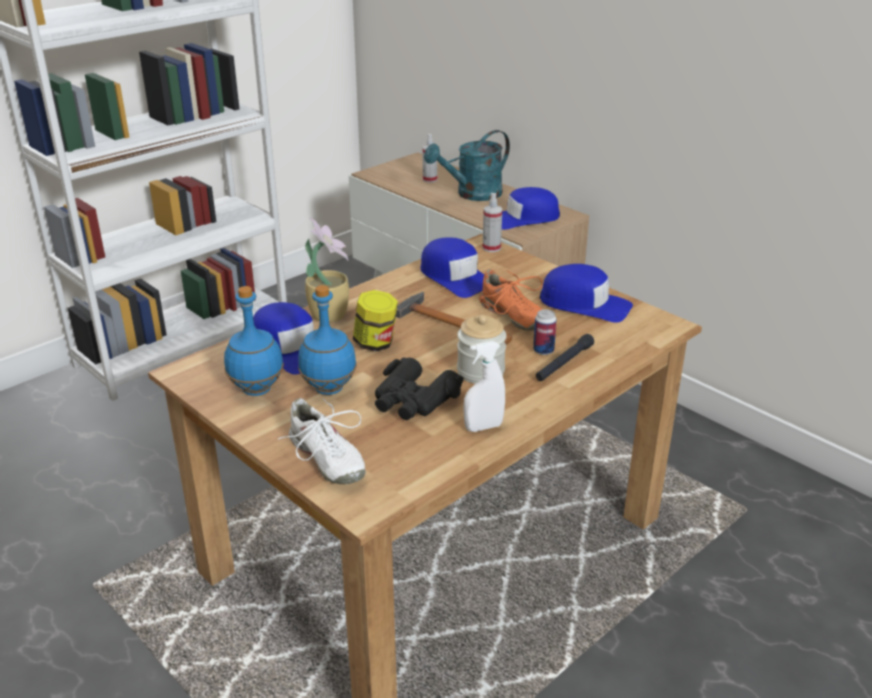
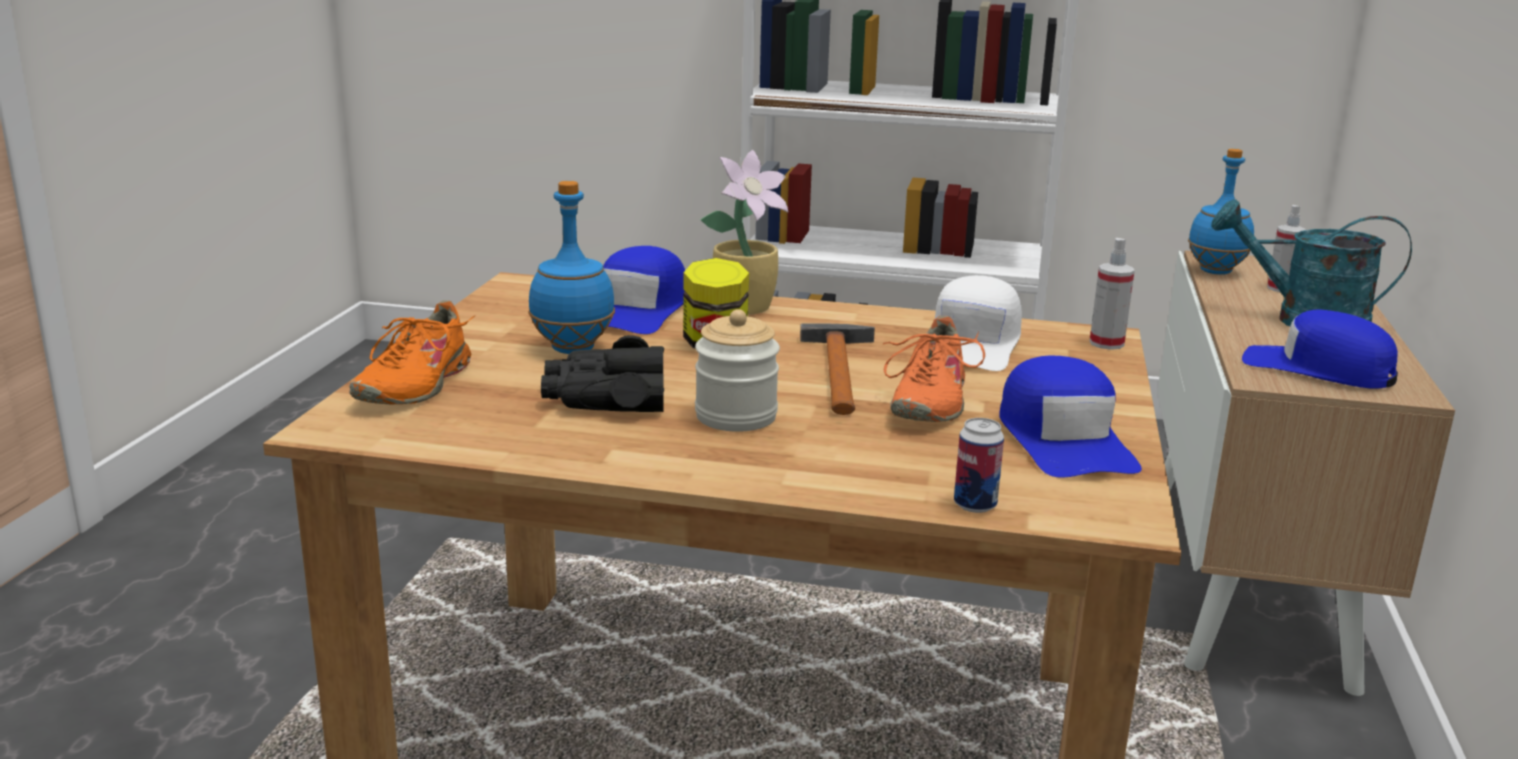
camera: 55 degrees right, 10 degrees down
blue bottle [224,286,284,396] -> blue bottle moved to [1188,149,1254,275]
white shoe [278,398,366,484] -> orange shoe [349,300,475,405]
blue cap [420,237,484,298] -> white cap [935,275,1022,371]
white spray bottle [463,341,505,432] -> none
can [533,309,557,355] -> can moved to [954,418,1004,513]
black flashlight [536,334,594,381] -> none

